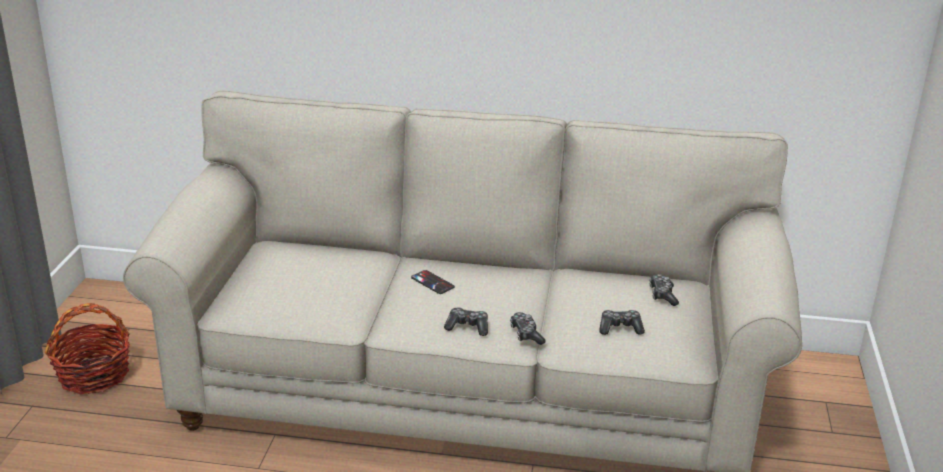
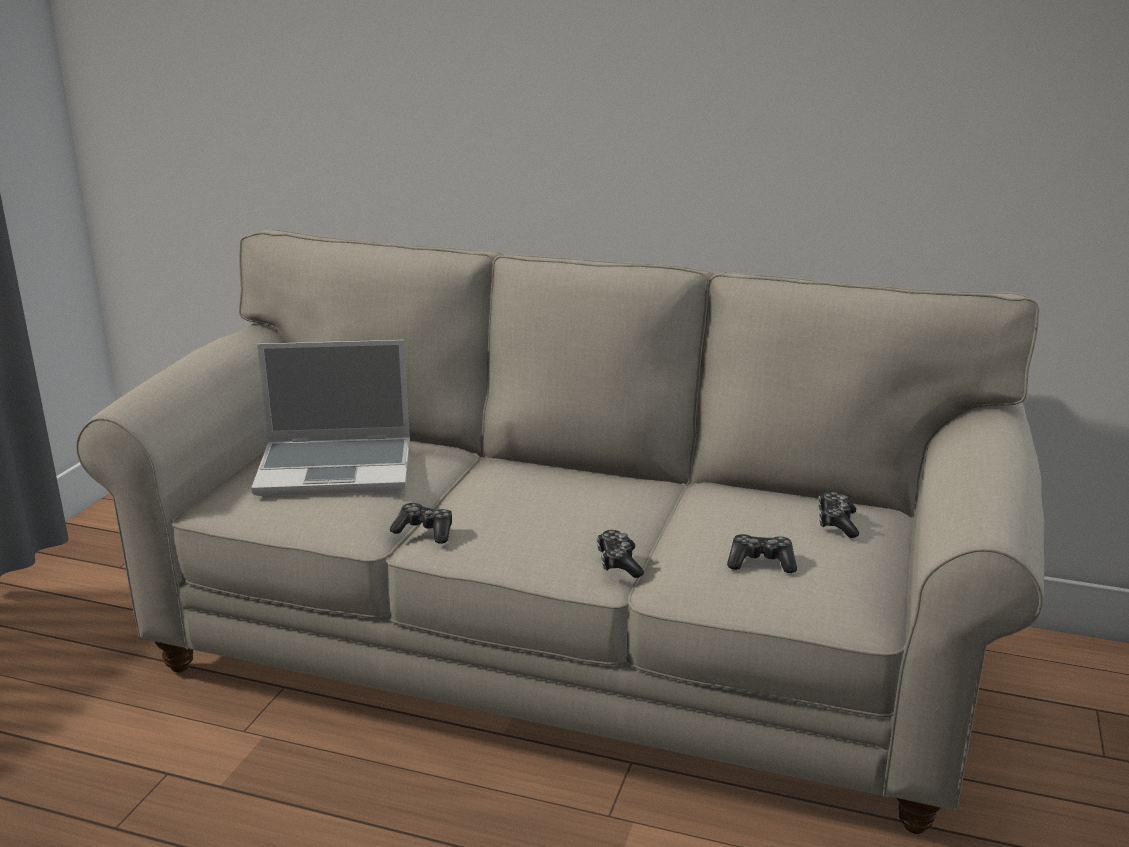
camera: 10 degrees right, 5 degrees down
basket [45,303,130,394] -> none
phone [411,270,455,294] -> none
game controller [444,307,488,336] -> game controller moved to [390,503,452,544]
none -> laptop [251,340,410,496]

